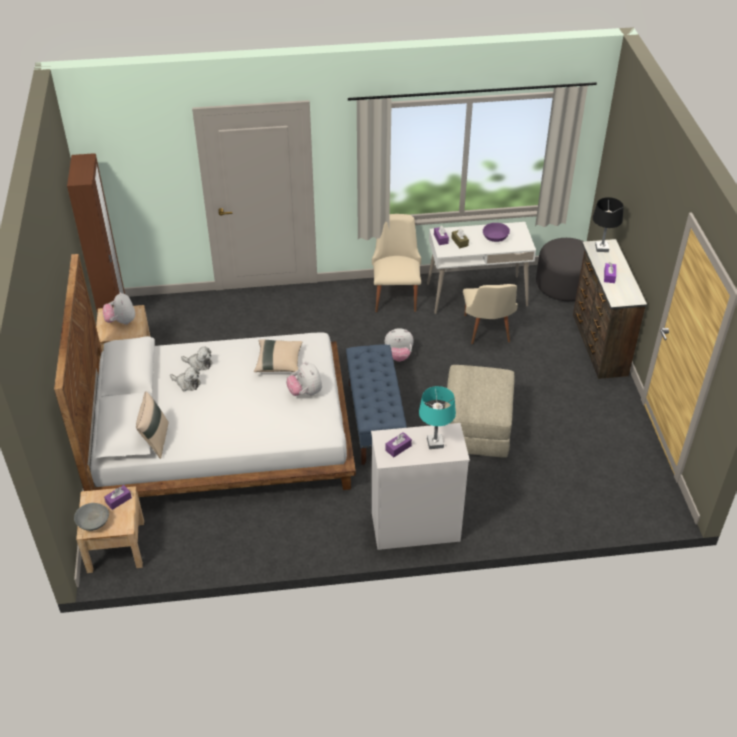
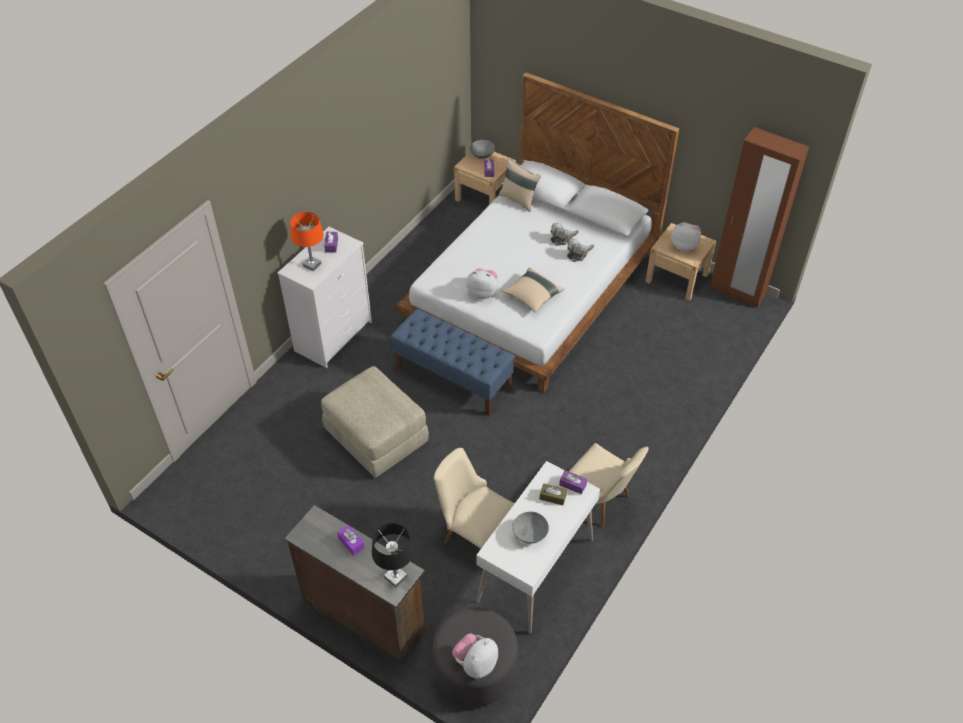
camera: 130 degrees right, 5 degrees up
plush toy [384,328,414,362] -> plush toy moved to [452,634,498,679]
turquoise table lamp [419,386,456,449] -> orange table lamp [290,212,324,271]
purple bowl [483,223,510,242] -> grey bowl [512,512,549,544]

